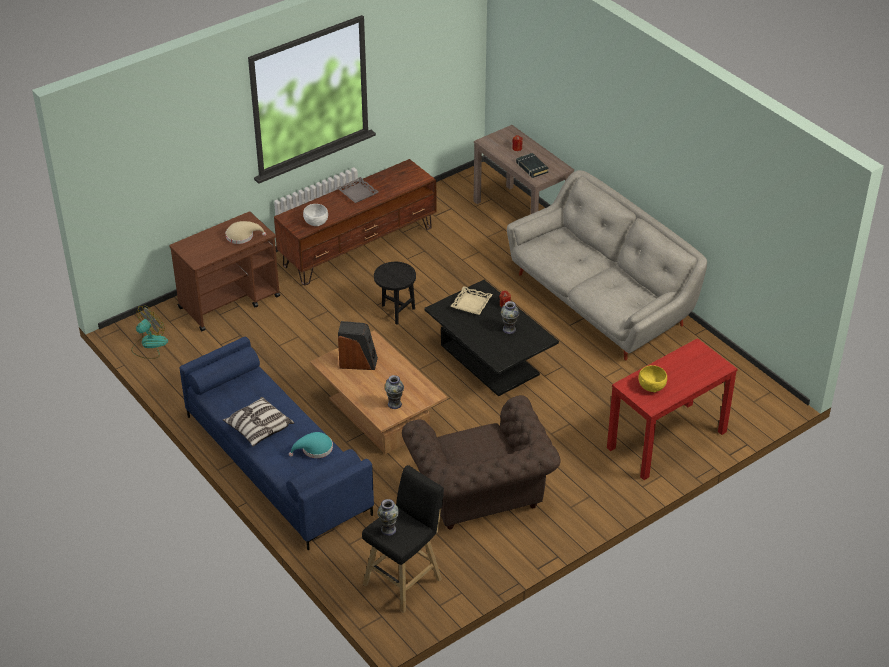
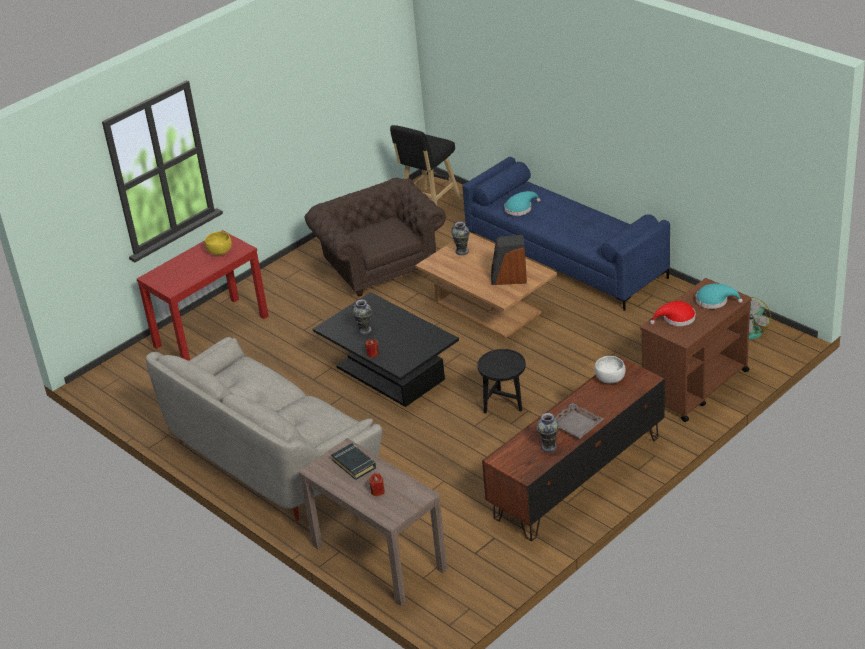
camera: 175 degrees right, 5 degrees down
pillow [223,397,294,447] -> none
beige hat [225,221,266,244] -> red hat [650,301,696,326]
vase [377,499,399,536] -> vase moved to [537,413,559,453]
beige tray [450,286,493,315] -> none
none -> turquoise hat [696,284,743,309]

